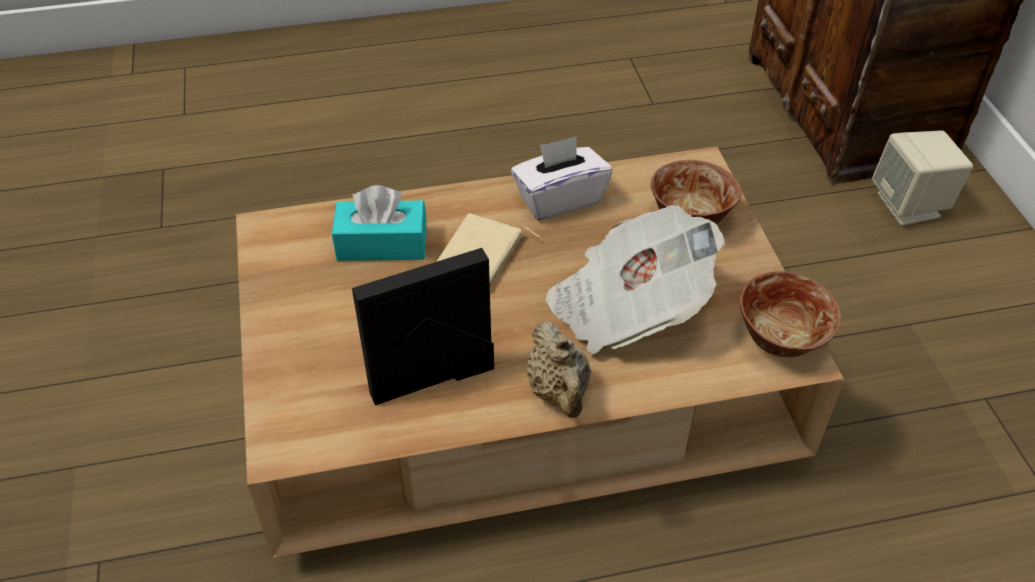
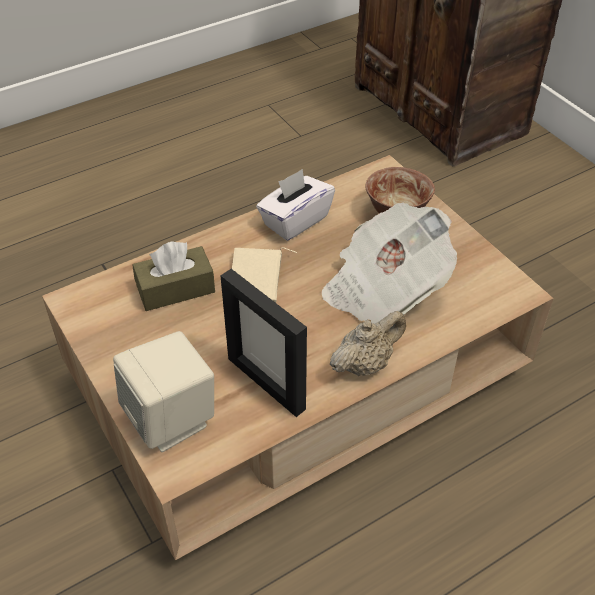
camera: 20 degrees left, 0 degrees up
turquoise tissue box [332,185,427,261] -> brown tissue box [132,242,215,311]
picture frame [352,248,494,405] -> picture frame turned 90 degrees counterclockwise [221,269,307,417]
beige teapot [526,322,591,418] -> beige teapot turned 90 degrees counterclockwise [330,311,406,376]
bowl [740,271,841,357] -> none
beige speaker [872,131,973,226] -> beige speaker moved to [113,331,214,452]

